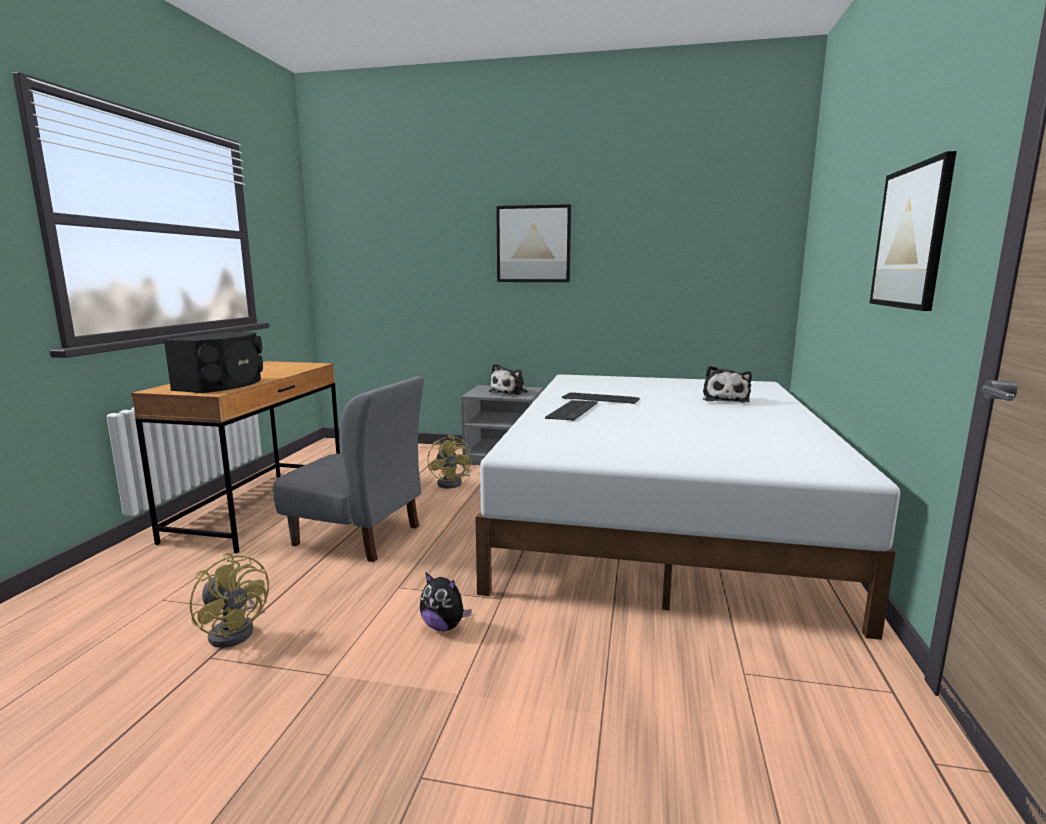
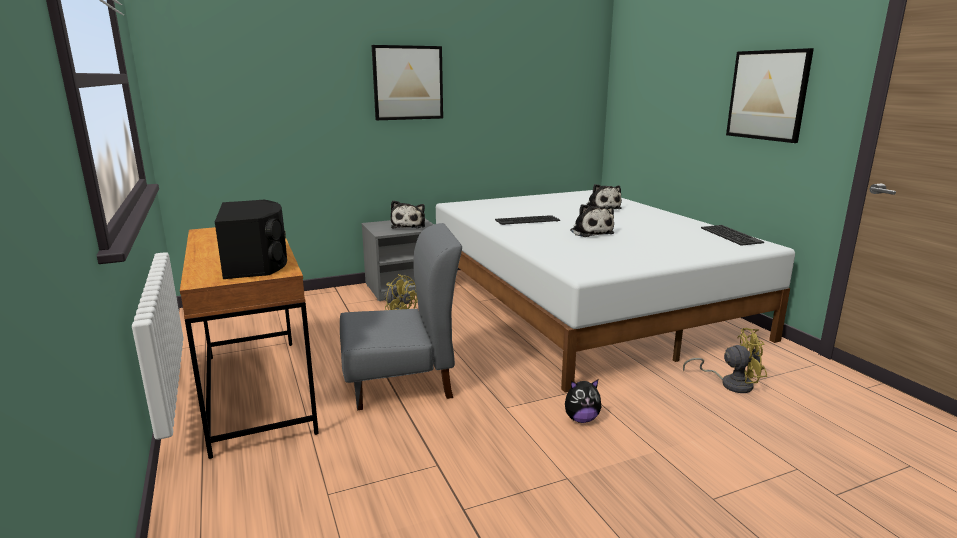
camera: 35 degrees left, 5 degrees up
yellow fan [190,553,269,648] -> yellow fan moved to [683,328,767,393]
keyboard [545,400,598,421] -> keyboard moved to [701,225,764,246]
none -> plush toy [570,204,614,237]

